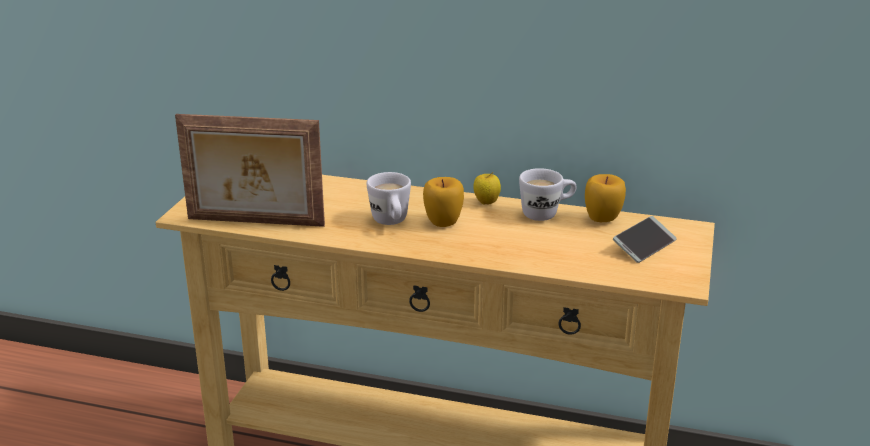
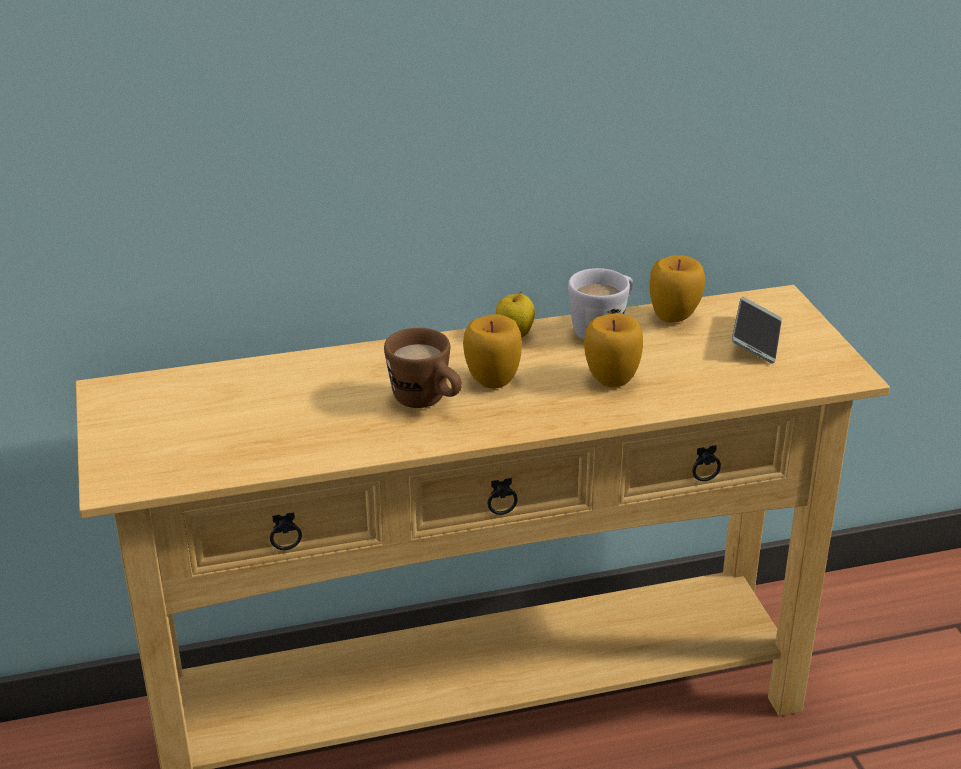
camera: 30 degrees left, 5 degrees up
picture frame [175,114,325,227] -> none
white mug [367,172,411,225] -> brown mug [384,328,462,408]
none -> apple [584,313,643,387]

